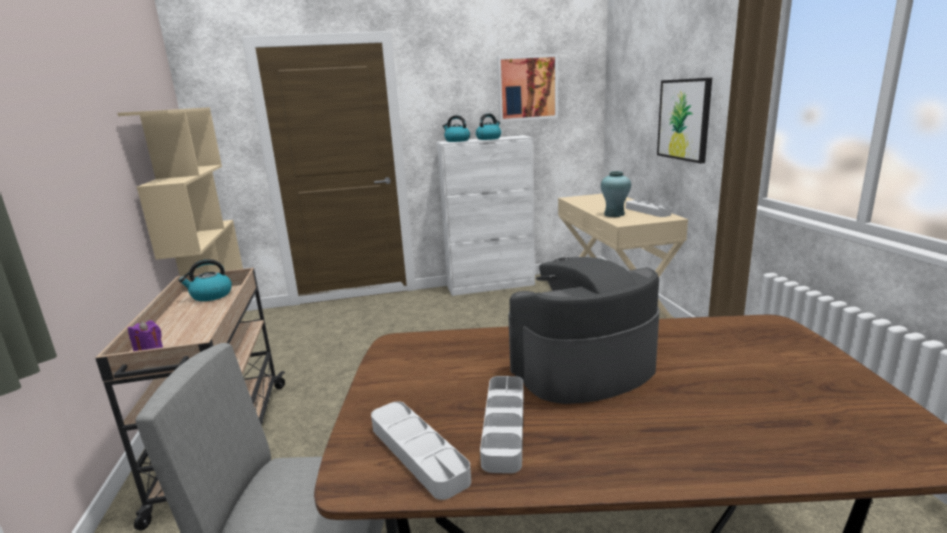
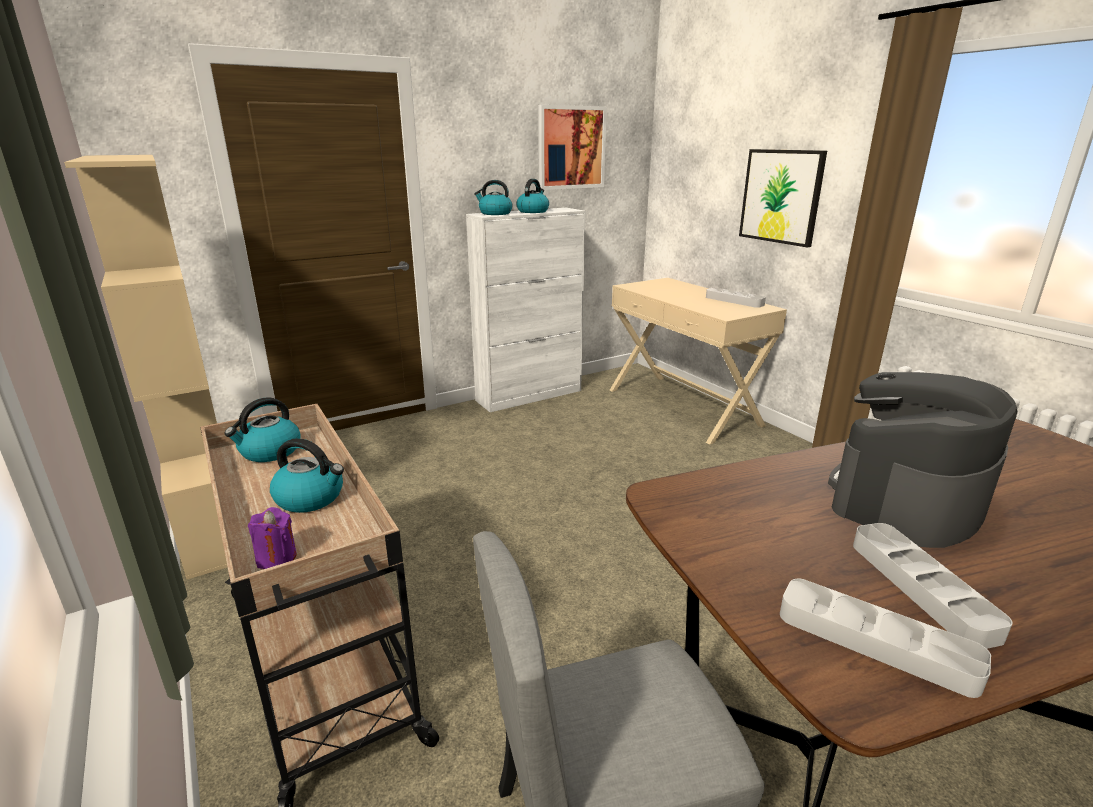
camera: 20 degrees left, 5 degrees up
turquoise vase [601,171,631,217] -> none
none -> kettle [270,438,344,513]

